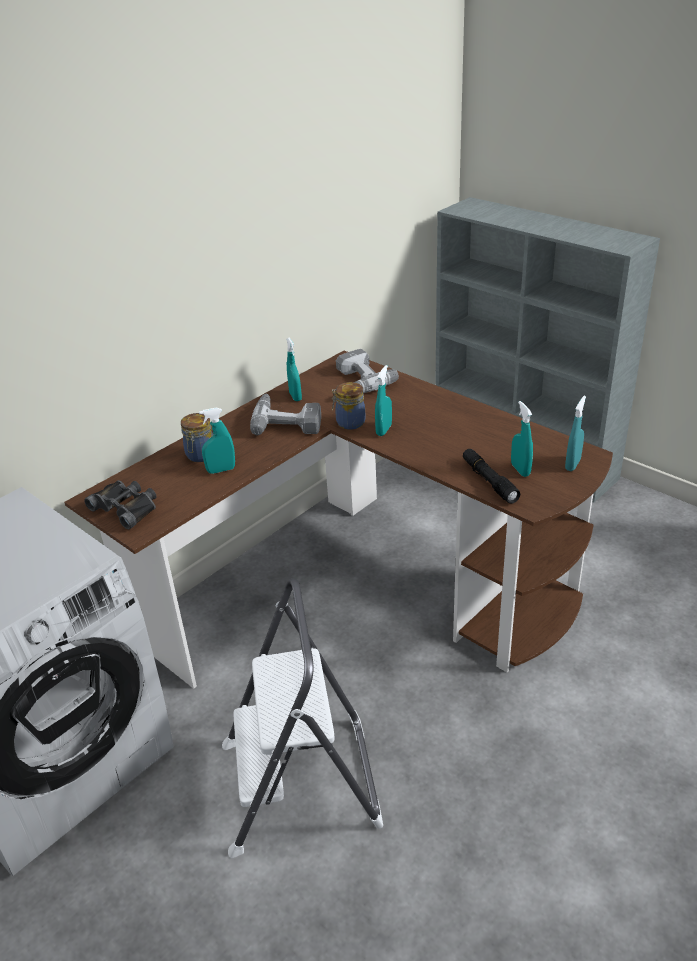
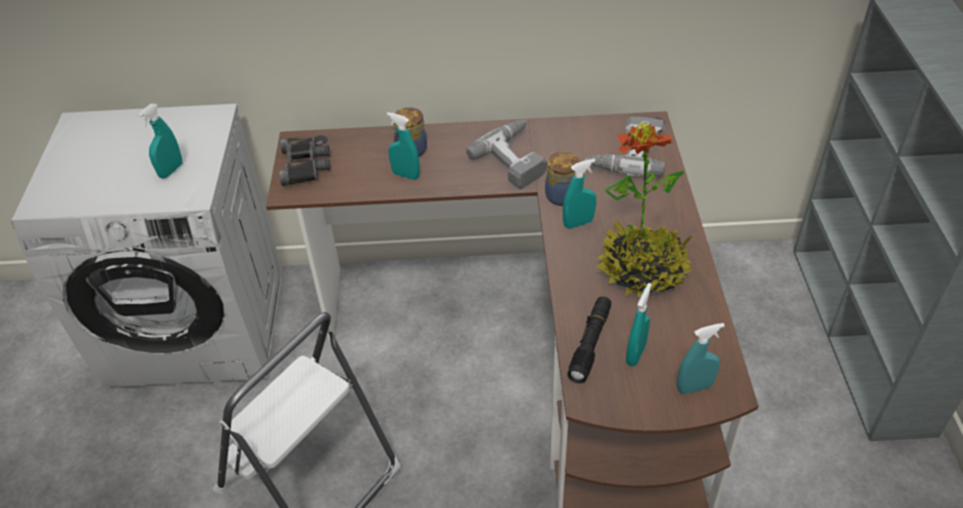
camera: 45 degrees right, 10 degrees up
turquoise spray bottle [286,337,302,401] -> turquoise spray bottle moved to [138,104,182,178]
none -> potted plant [597,122,694,298]

